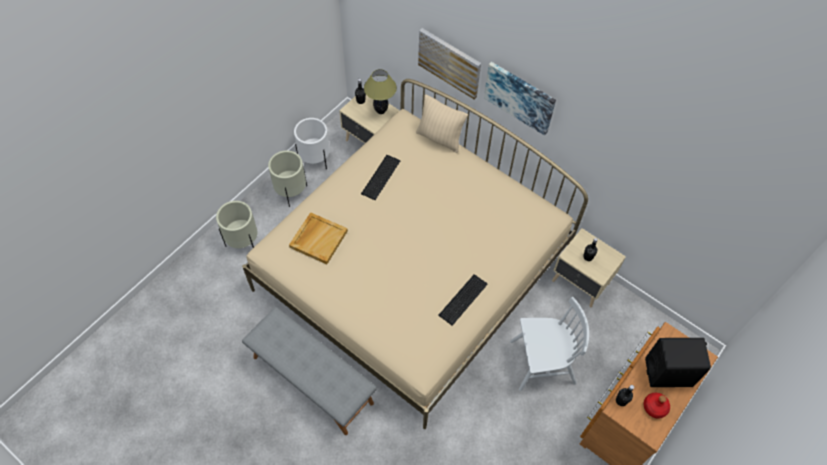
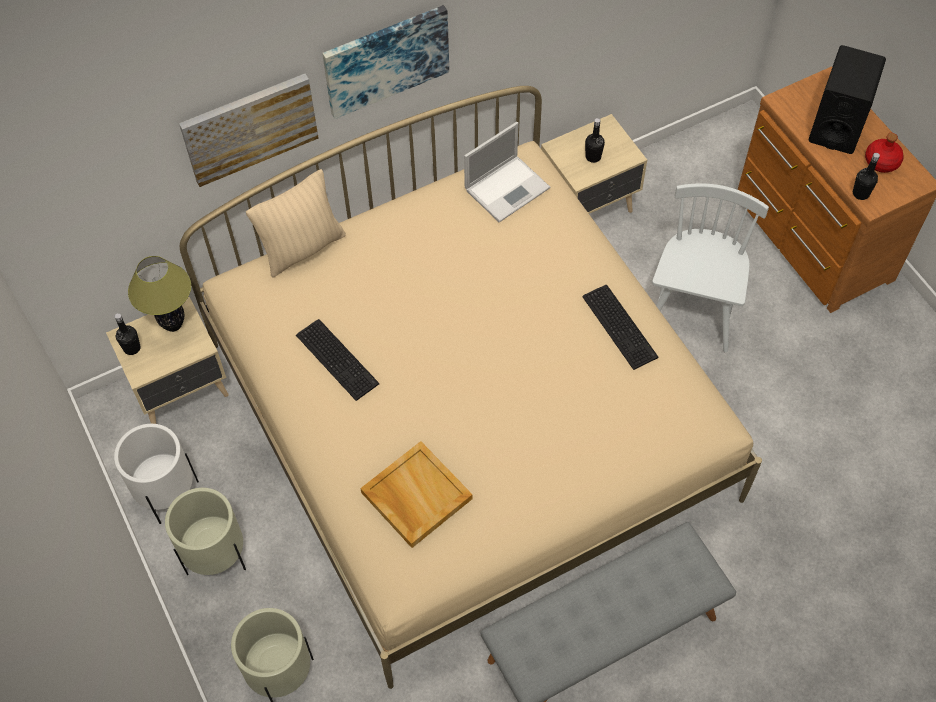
camera: 65 degrees left, 0 degrees up
none -> laptop [464,122,550,222]

